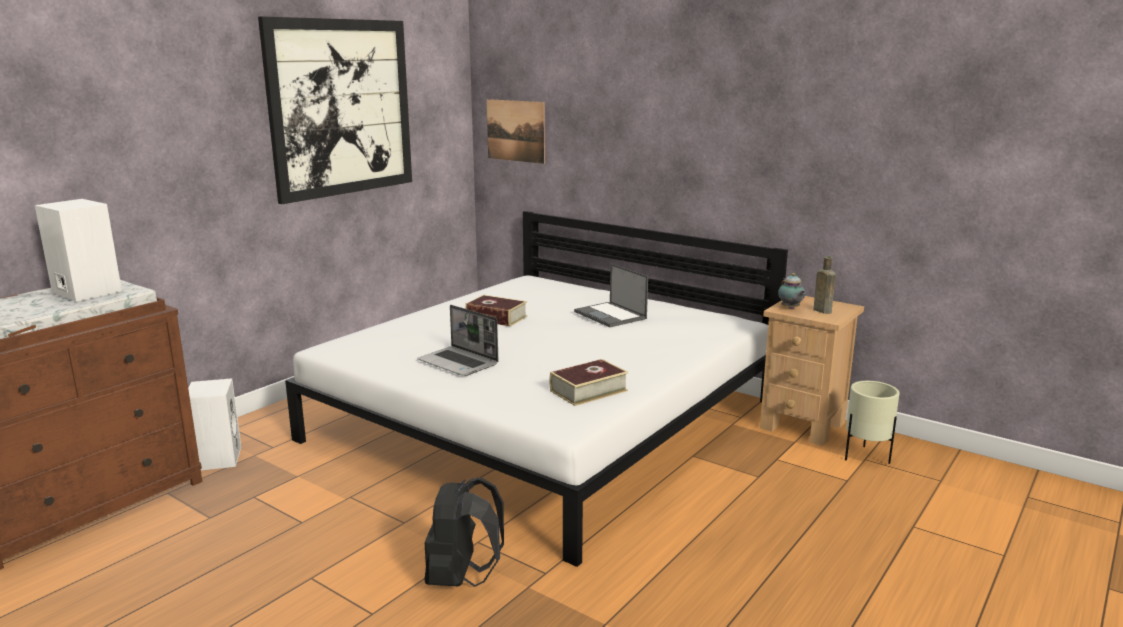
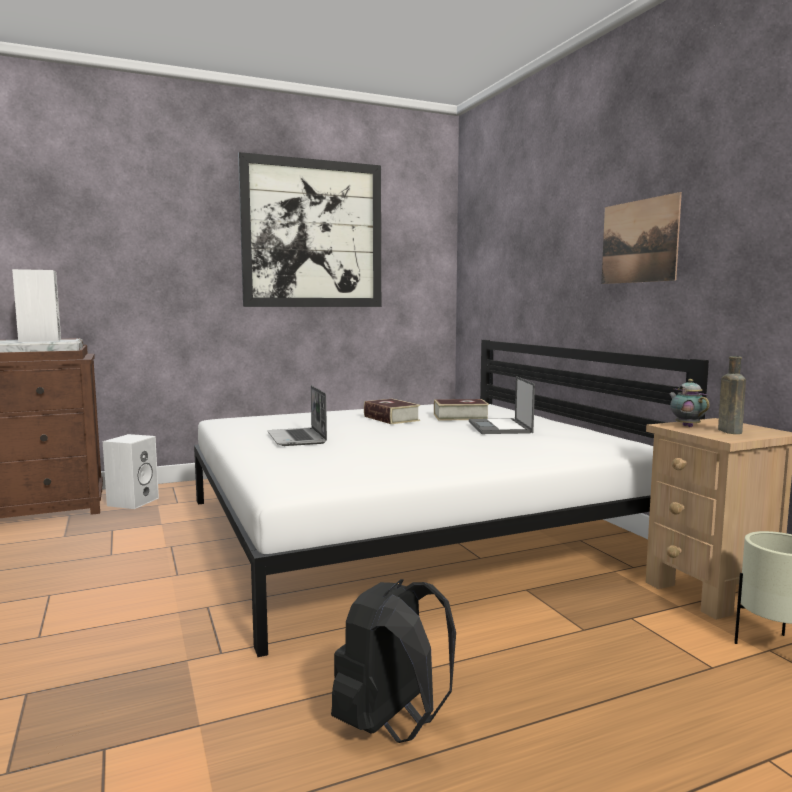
camera: 30 degrees right, 10 degrees down
black backpack [425,478,504,587] -> black backpack moved to [331,579,456,743]
picture [487,99,545,164] -> picture moved to [601,192,682,284]
book [550,359,628,406] -> book moved to [434,399,489,421]
teapot [778,273,805,309] -> teapot turned 150 degrees clockwise [669,379,710,427]

